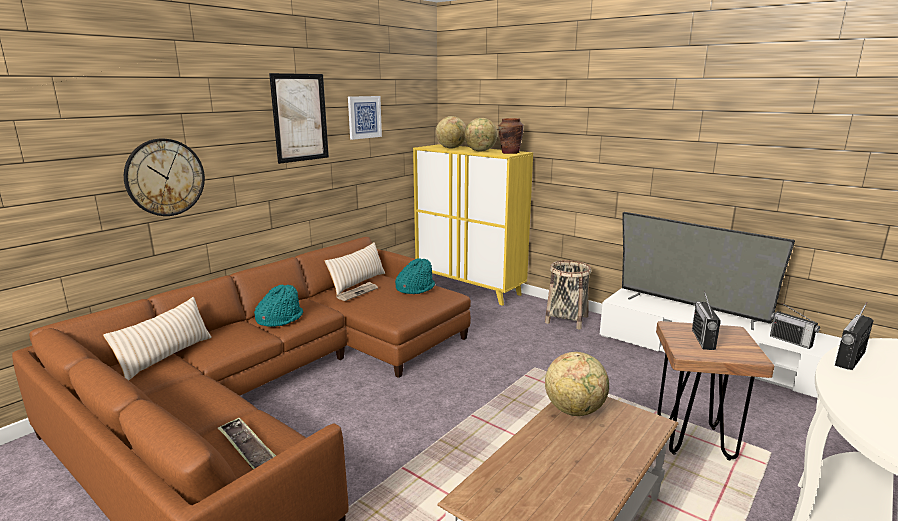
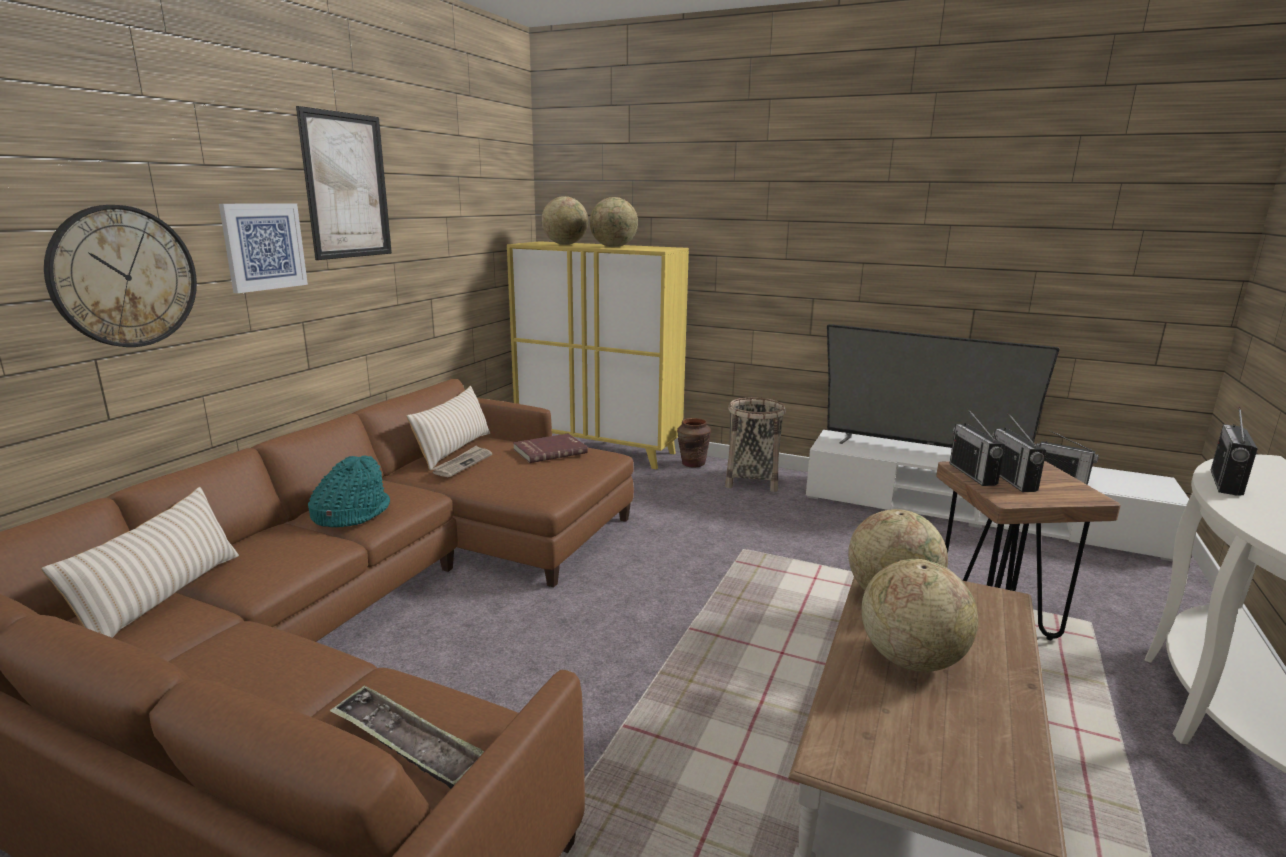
camera: 15 degrees left, 0 degrees up
picture [348,96,382,140] -> picture moved to [219,203,308,293]
turquoise hat [395,258,435,294] -> red book [513,433,588,463]
brown vase [499,118,524,154] -> brown vase moved to [677,418,711,467]
none -> globe [861,559,978,672]
none -> radio [949,408,1005,486]

